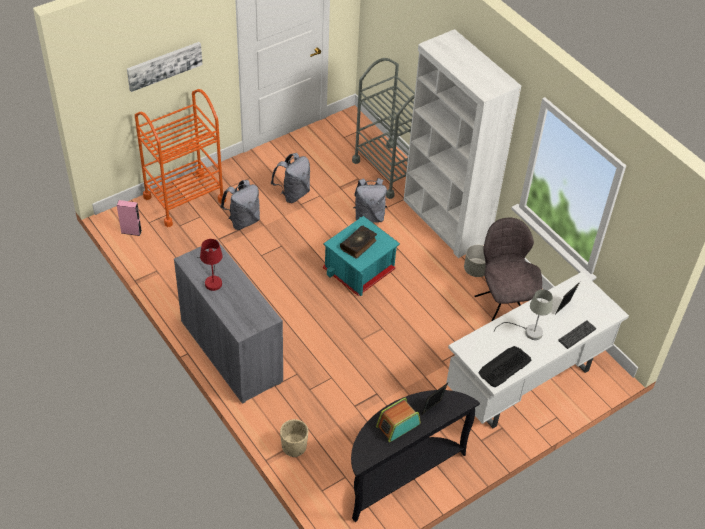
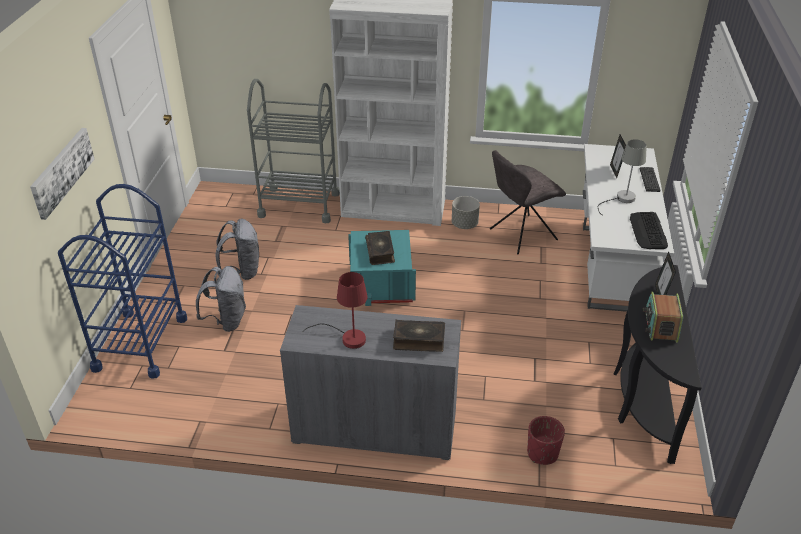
camera: 45 degrees left, 10 degrees down
pink speaker [117,200,142,236] -> none
orange cart [135,89,226,227] -> blue cart [58,184,187,379]
beige planter [280,419,308,457] -> red planter [527,416,565,465]
grey backpack [353,178,387,223] -> none
grey chair [474,218,542,321] -> grey chair turned 60 degrees counterclockwise [490,150,566,254]
none -> book [393,320,445,352]

